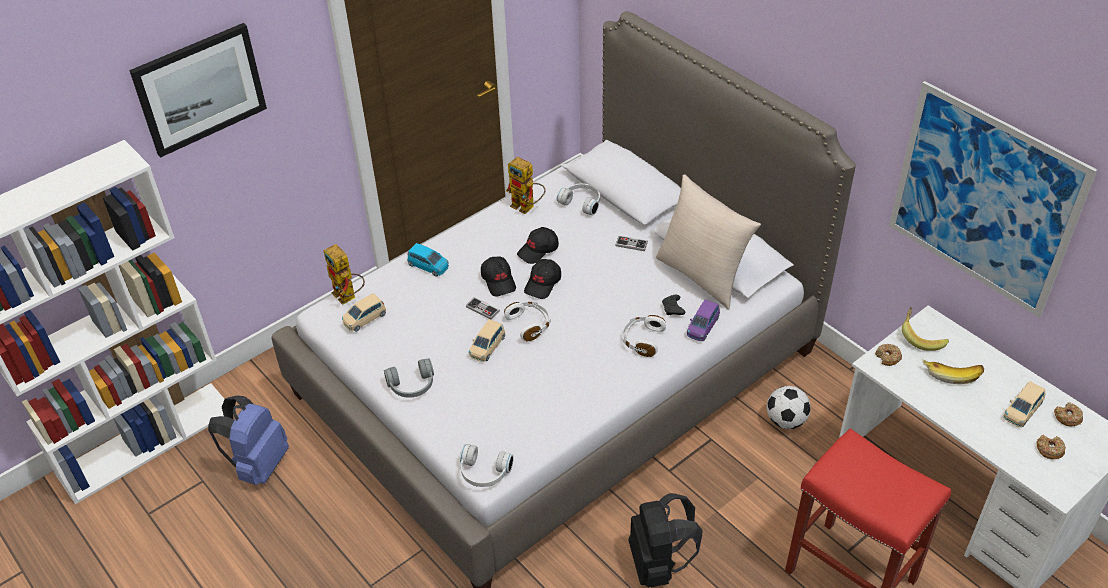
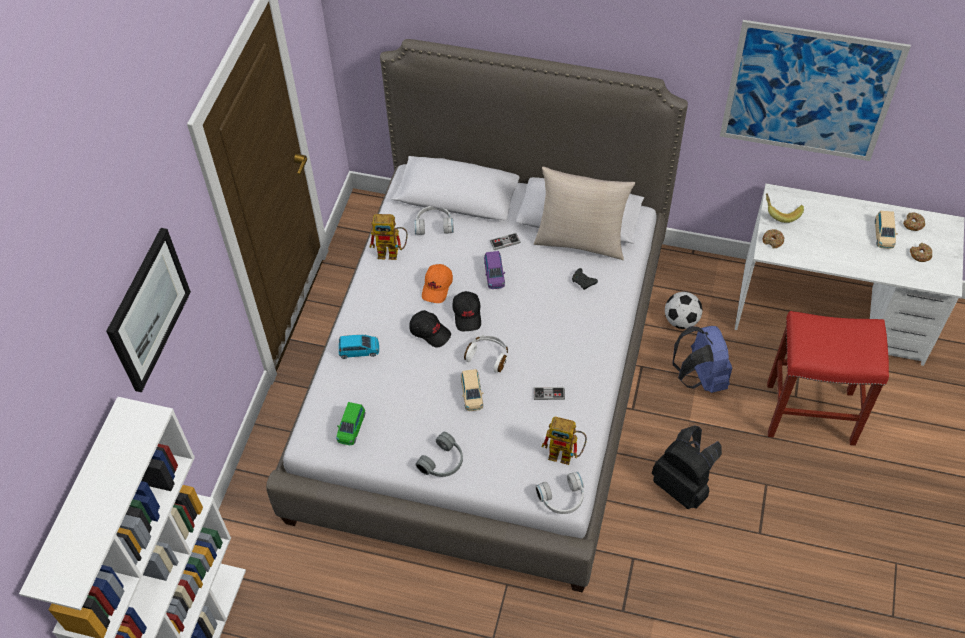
camera: 35 degrees left, 10 degrees up
blue backpack [208,395,289,485] -> blue backpack moved to [673,326,732,393]
toy robot [324,244,365,305] -> toy robot moved to [542,417,587,465]
beige toy car [342,293,386,332] -> green toy car [336,402,365,445]
game controller [466,297,500,320] -> game controller moved to [534,387,565,400]
black cap [517,227,559,264] -> orange cap [422,264,453,303]
white headphones [622,315,666,357] -> none
purple toy car [687,299,720,341] -> purple toy car moved to [484,251,505,289]
banana [922,359,984,384] -> none

